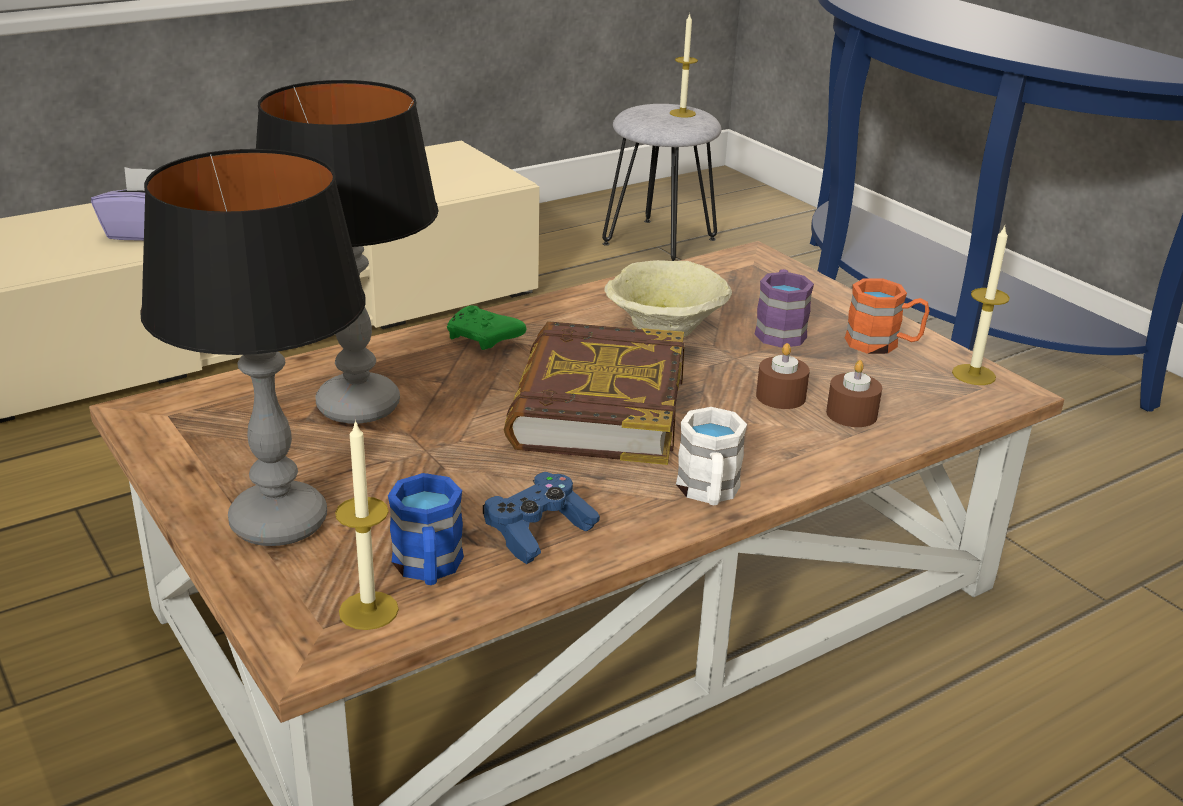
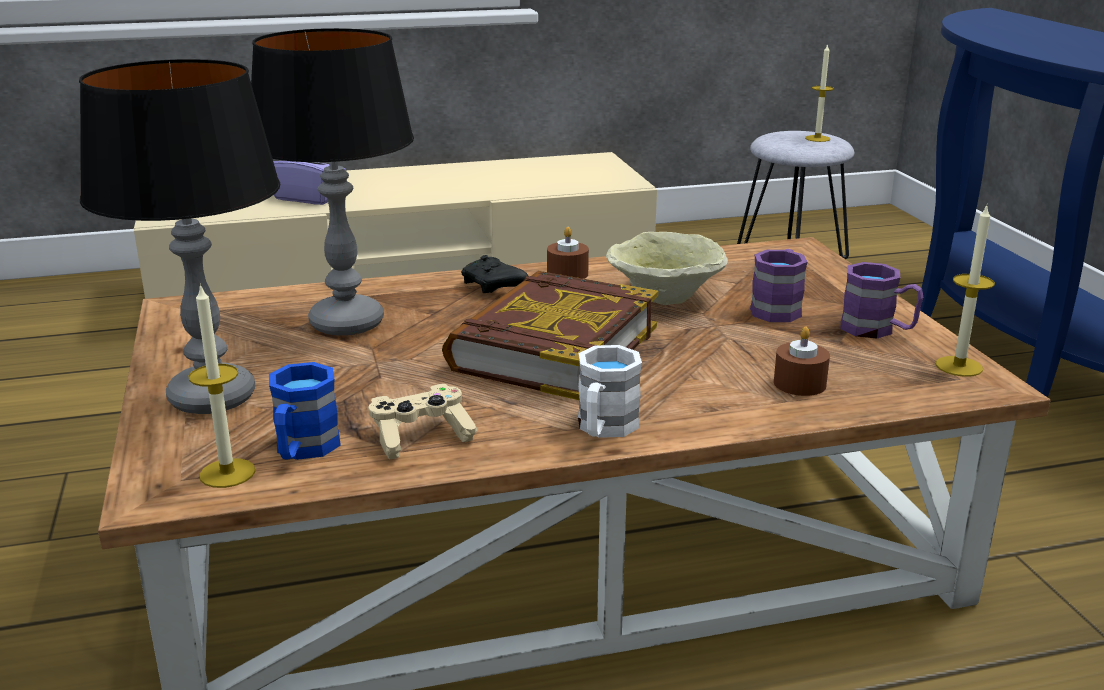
camera: 20 degrees right, 5 degrees down
green game controller [447,306,526,350] -> black game controller [461,255,528,293]
blue game controller [483,472,600,564] -> beige game controller [368,384,478,460]
brown candle [756,343,810,409] -> brown candle moved to [547,227,589,279]
orange mug [845,279,929,354] -> purple mug [840,262,923,338]

